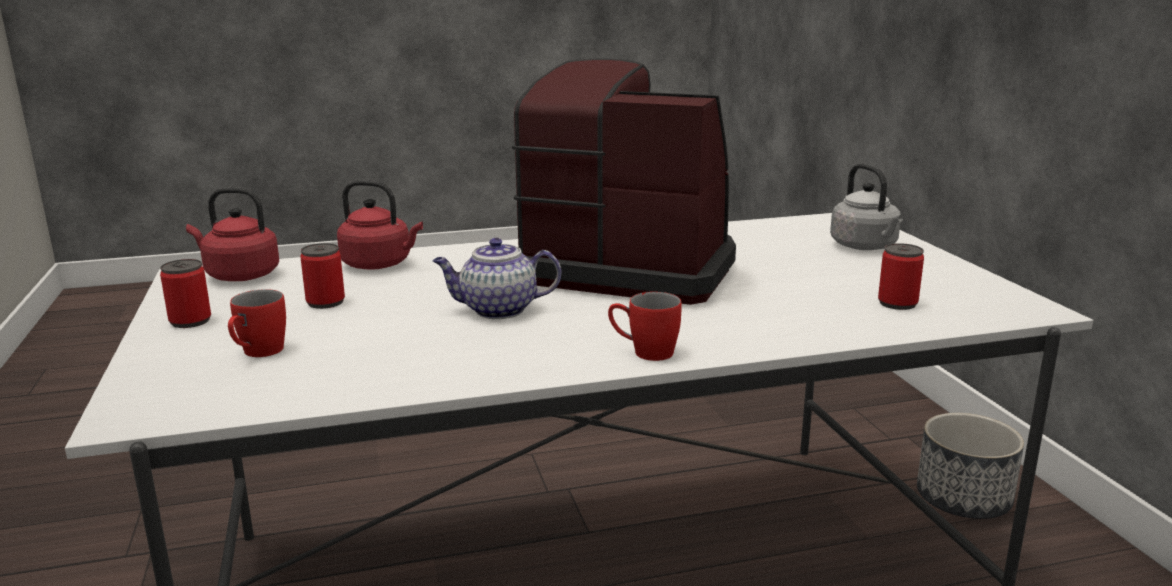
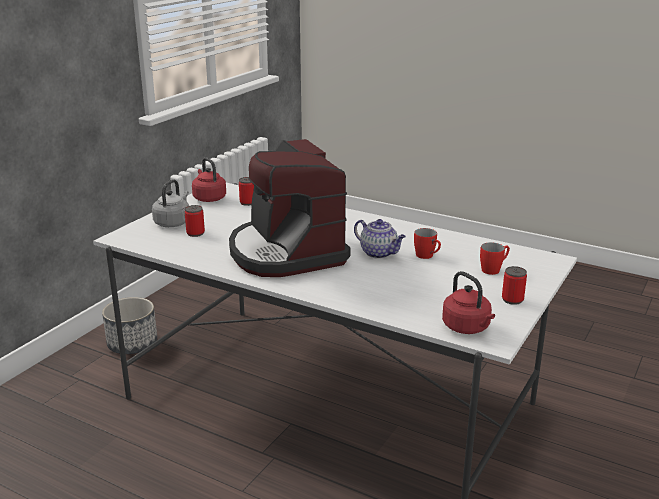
camera: 135 degrees left, 5 degrees up
can [300,243,345,309] -> can moved to [185,205,205,237]
red kettle [337,180,423,270] -> red kettle moved to [192,157,226,202]
red mug [608,292,682,361] -> red mug moved to [414,228,441,259]

